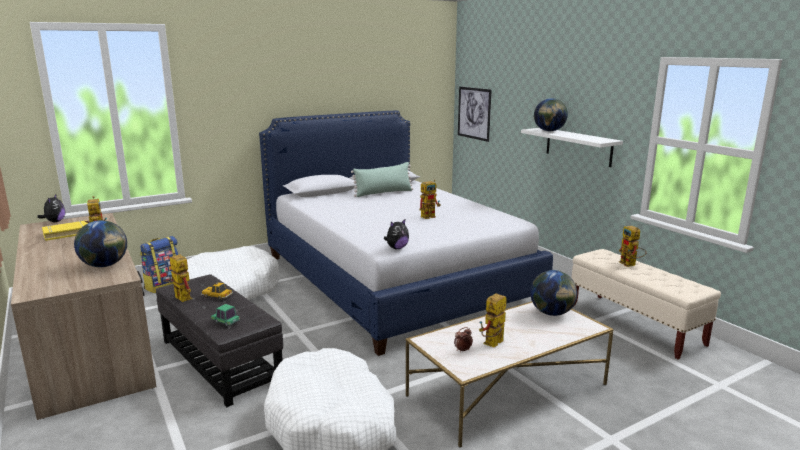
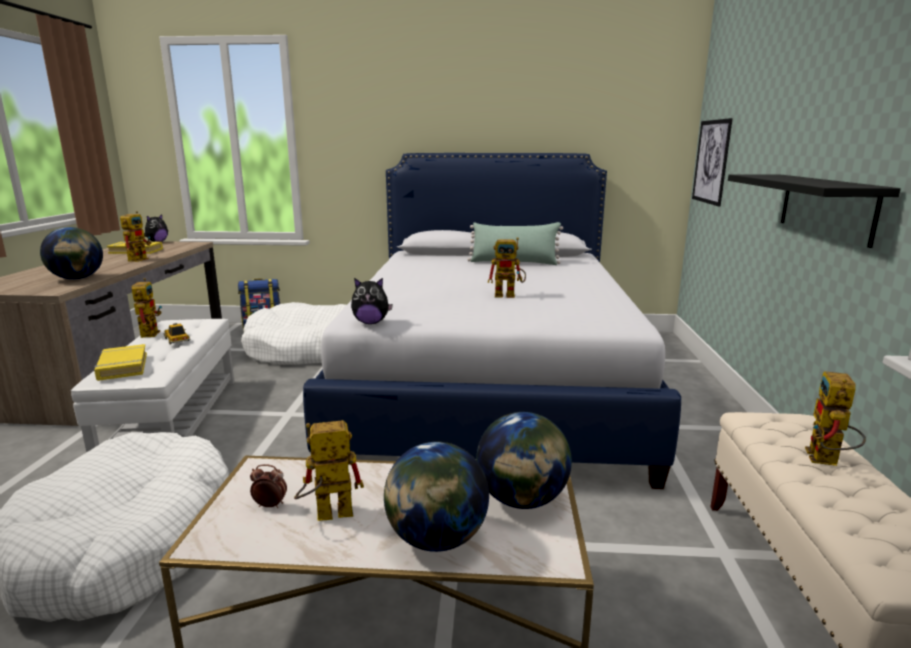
camera: 35 degrees right, 0 degrees up
black ottoman [156,274,283,407] -> white ottoman [71,319,234,453]
toy car [211,304,240,326] -> yellow book [94,344,147,381]
white shelf [521,128,623,167] -> black shelf [728,174,901,248]
globe [534,98,568,131] -> globe moved to [384,442,489,552]

